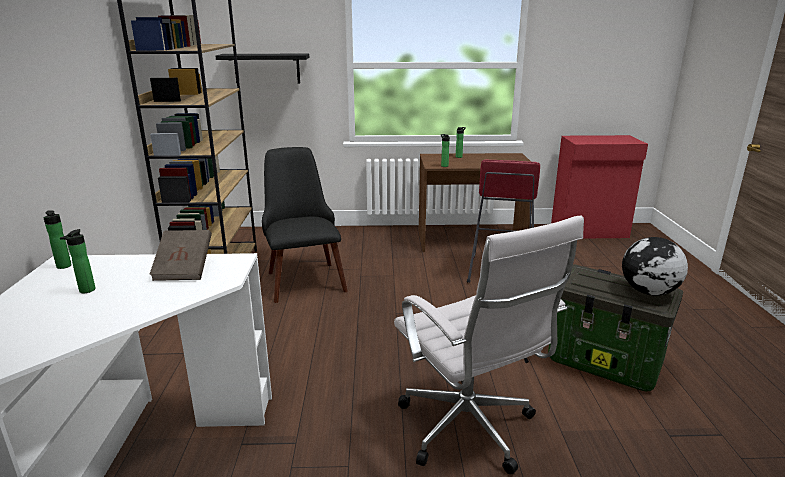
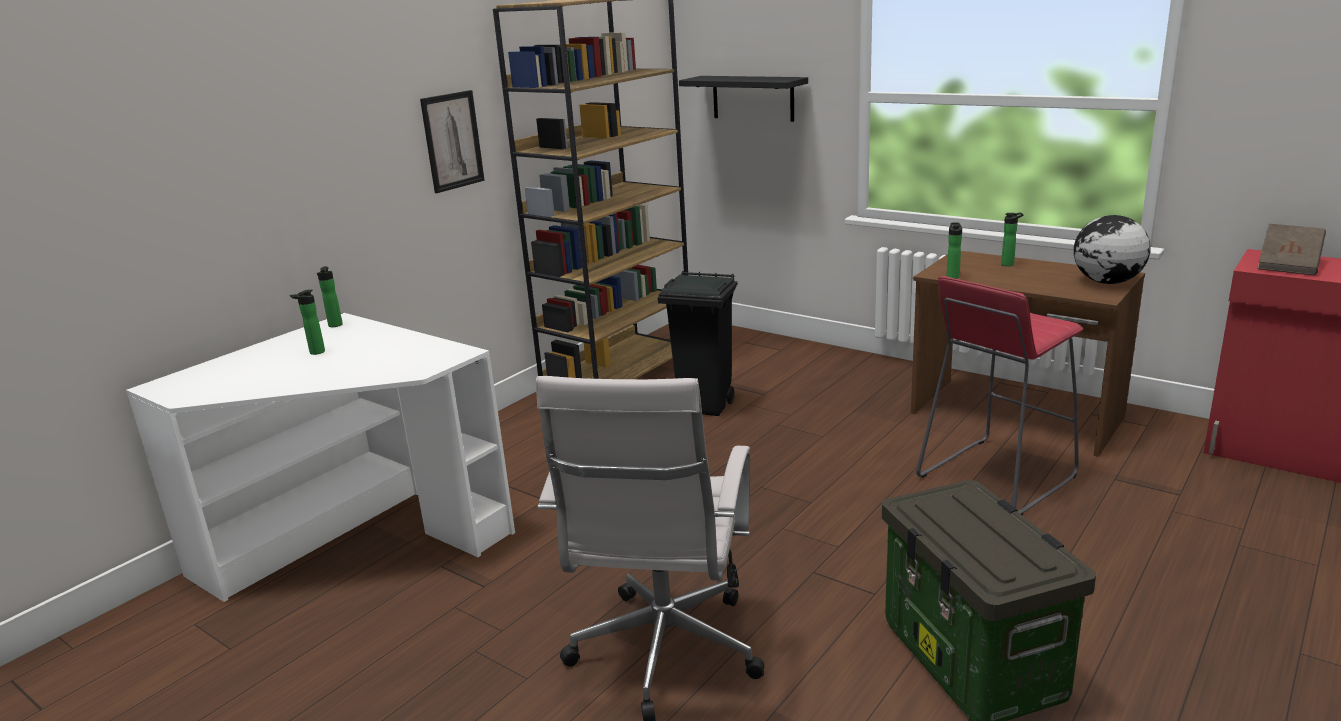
camera: 40 degrees right, 0 degrees up
brown book [149,230,212,281] -> brown book moved to [1258,224,1326,275]
black chair [262,147,348,303] -> black trash can [658,271,737,416]
globe [622,237,688,295] -> globe moved to [1074,215,1151,284]
none -> picture [420,90,485,193]

